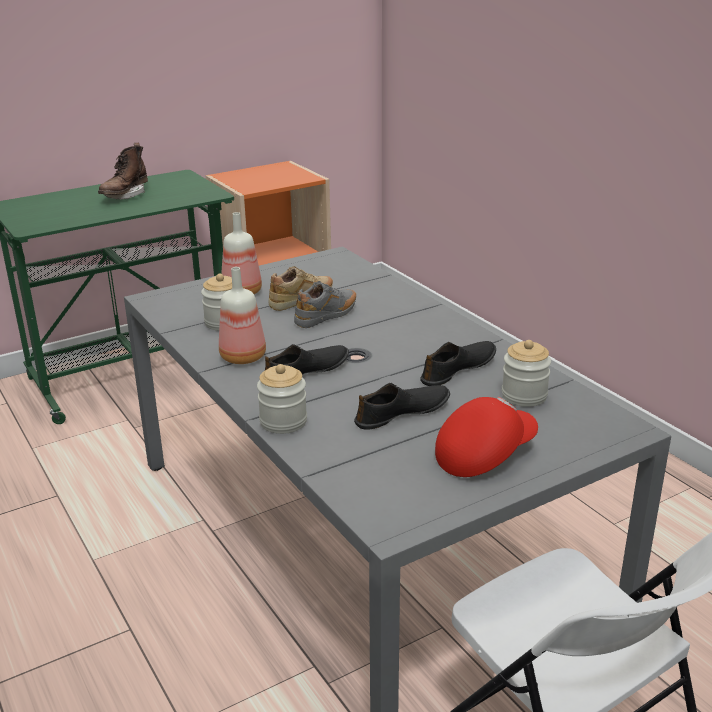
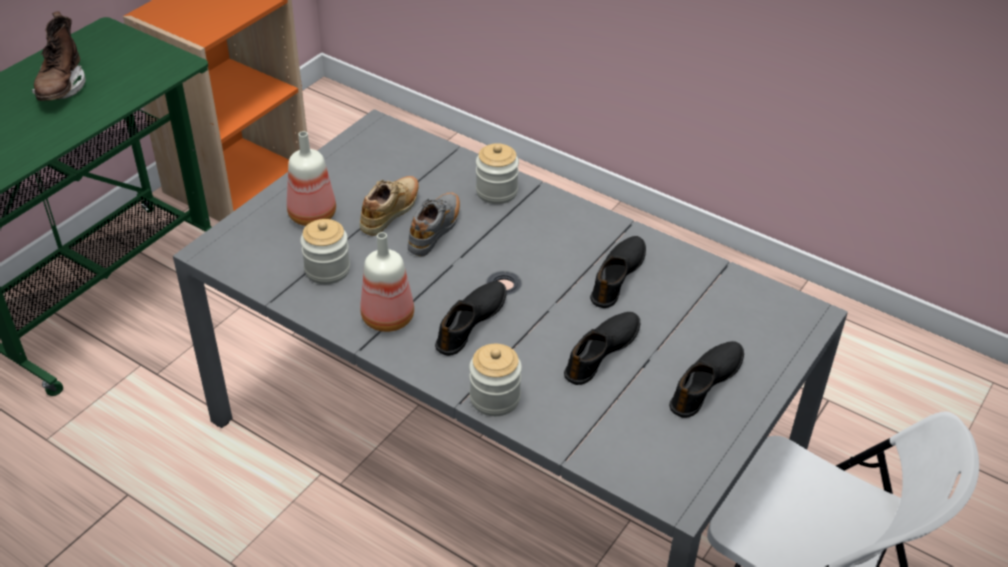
camera: 25 degrees left, 15 degrees up
red cap [435,397,538,477] -> black shoe [669,341,744,418]
jar [502,340,551,407] -> jar moved to [476,143,519,204]

